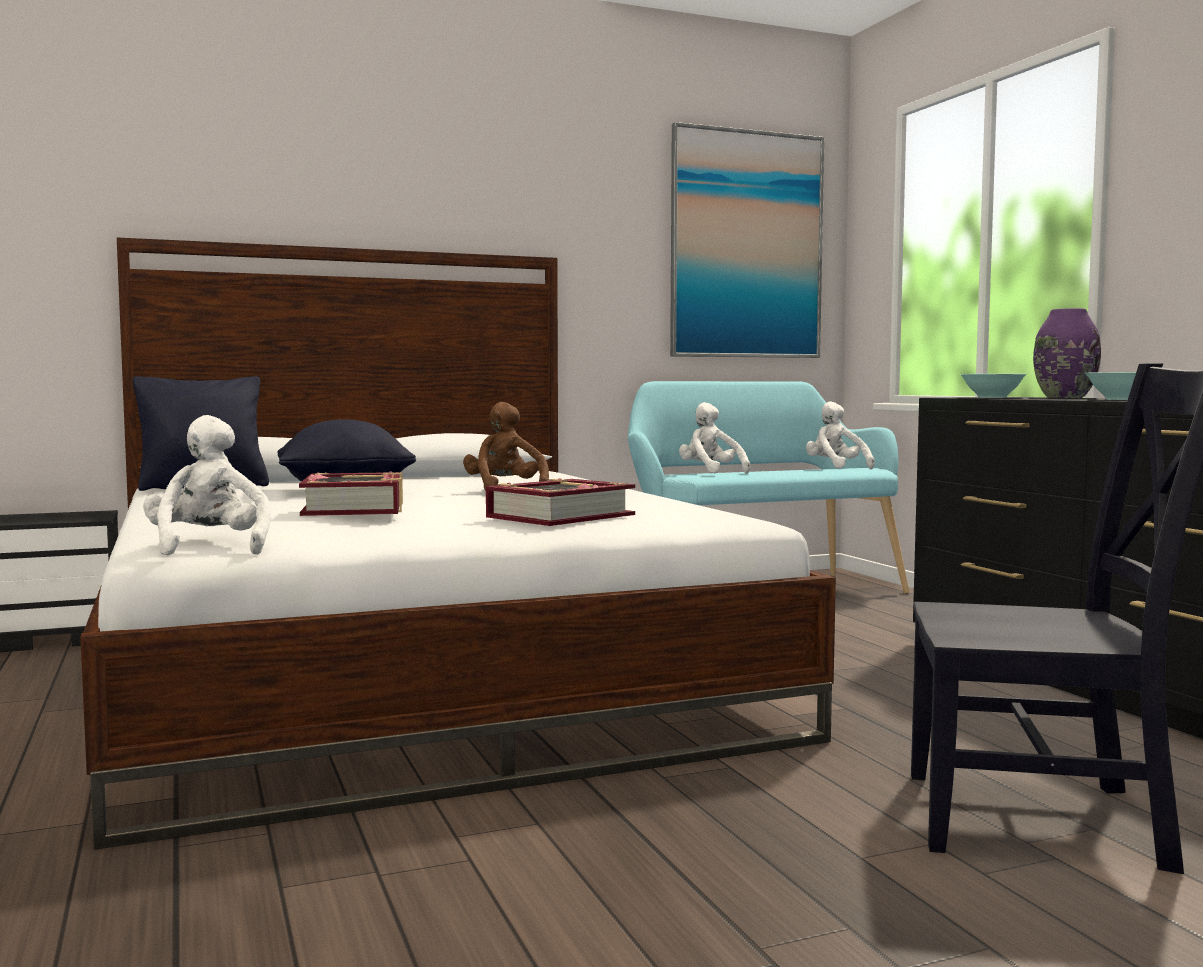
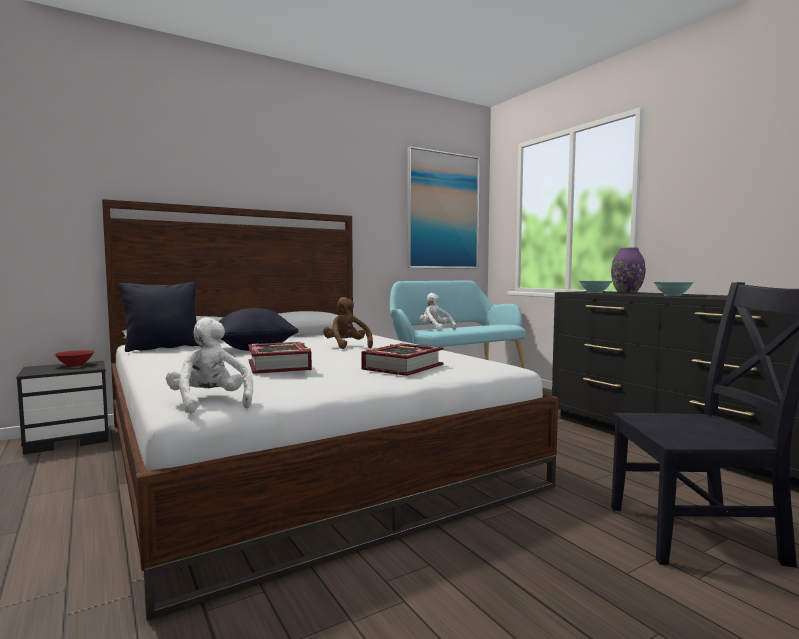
camera: 10 degrees left, 0 degrees up
white plush toy [806,401,875,469] -> none
none -> red bowl [54,350,95,367]

